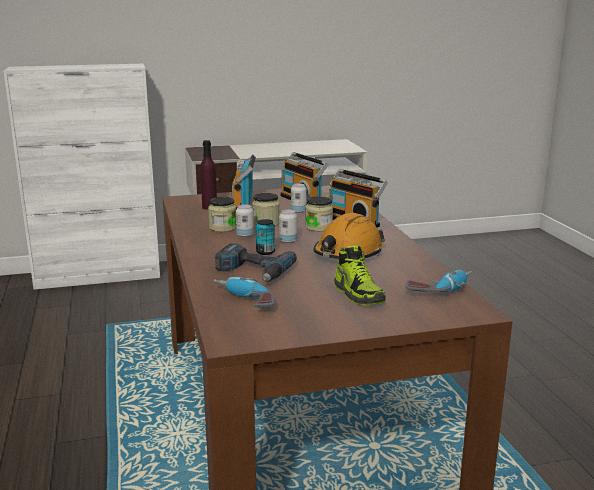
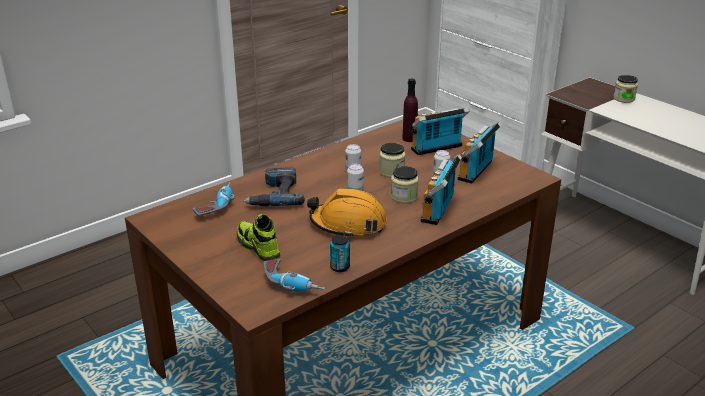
camera: 65 degrees right, 10 degrees up
jar [208,197,236,232] -> jar moved to [613,75,638,103]
can [256,219,275,255] -> can moved to [330,235,350,272]
shoe [334,245,386,305] -> shoe turned 105 degrees clockwise [237,214,281,262]

